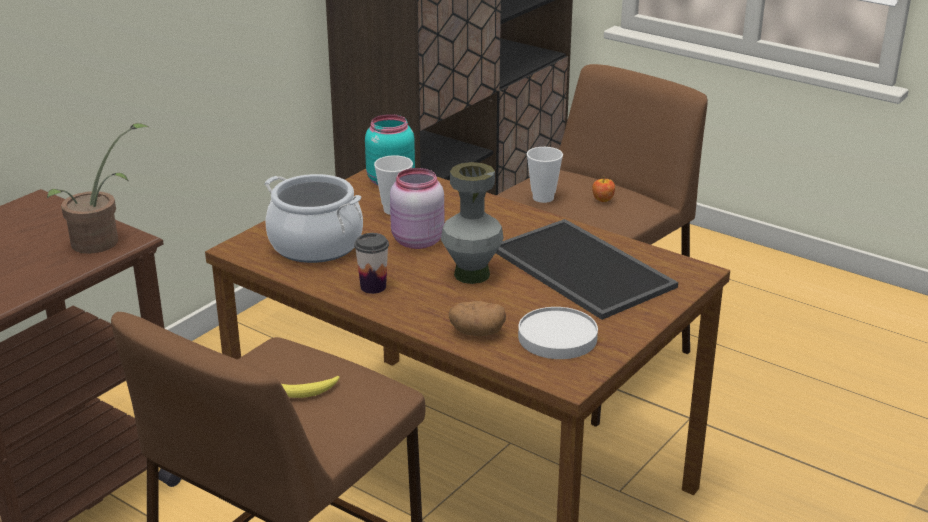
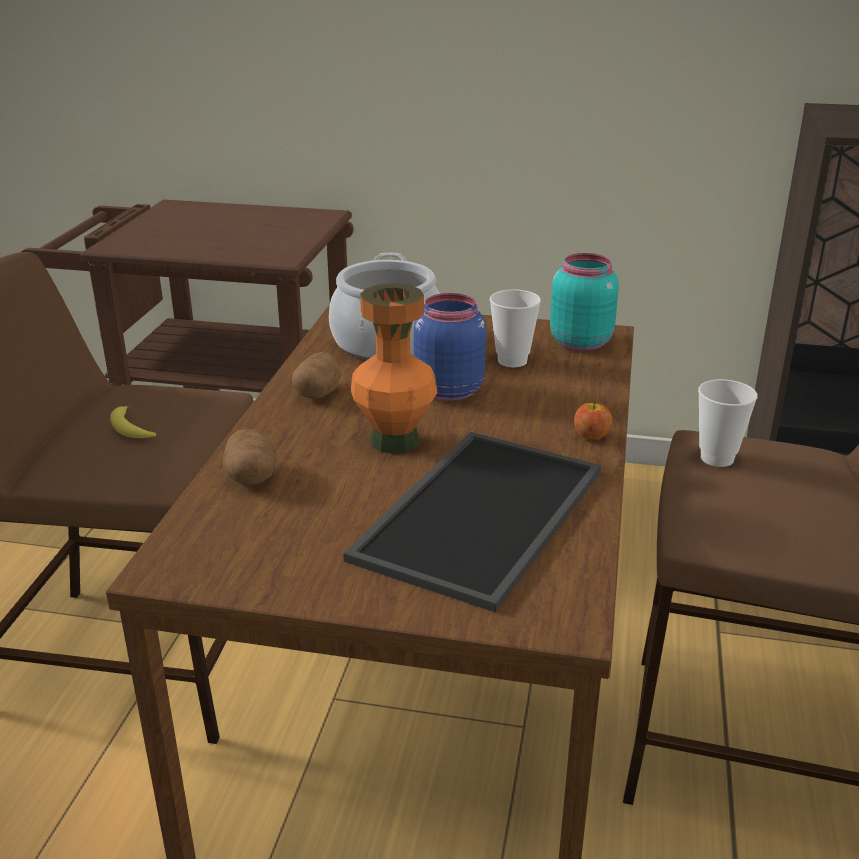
camera: 65 degrees right, 0 degrees up
potted plant [47,123,150,254] -> none
cup [354,233,389,294] -> potato [292,352,341,398]
pink jar [390,168,445,249] -> blue jar [414,293,486,401]
grey vase [441,162,504,284] -> orange vase [351,283,437,454]
white plate [518,307,598,359] -> none
apple [592,176,615,202] -> apple moved to [574,399,612,440]

